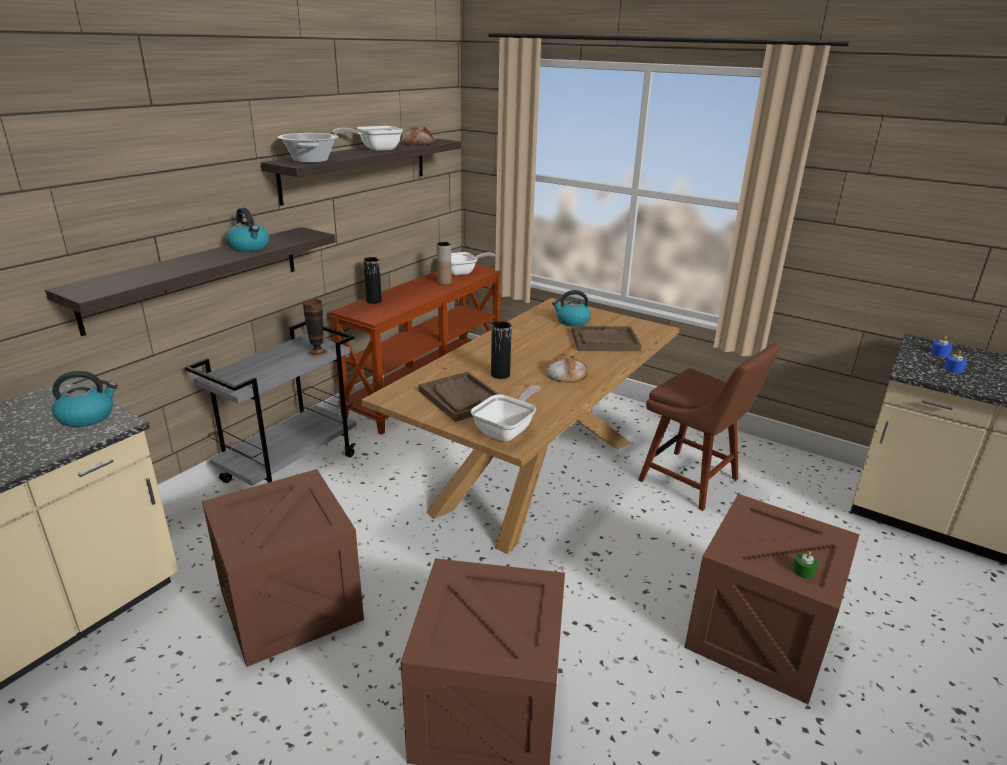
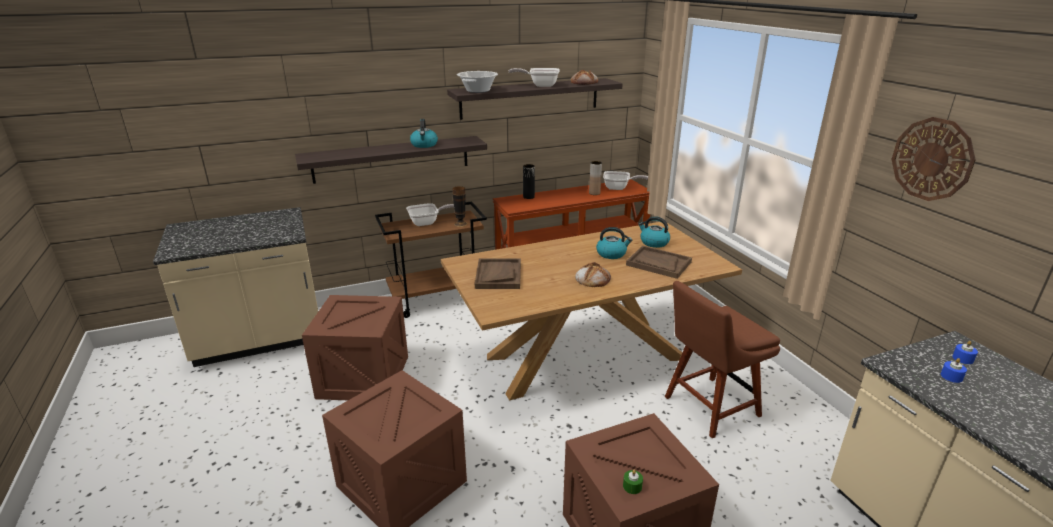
camera: 35 degrees right, 0 degrees up
kettle [52,371,118,427] -> kettle moved to [596,227,632,259]
grey cart [185,321,357,486] -> brown cart [375,201,487,318]
frying pan [471,386,541,442] -> frying pan moved to [406,203,454,226]
black vase [491,321,512,379] -> none
brown chair [638,344,779,511] -> brown chair turned 75 degrees clockwise [665,281,780,438]
none -> wall clock [891,117,976,201]

